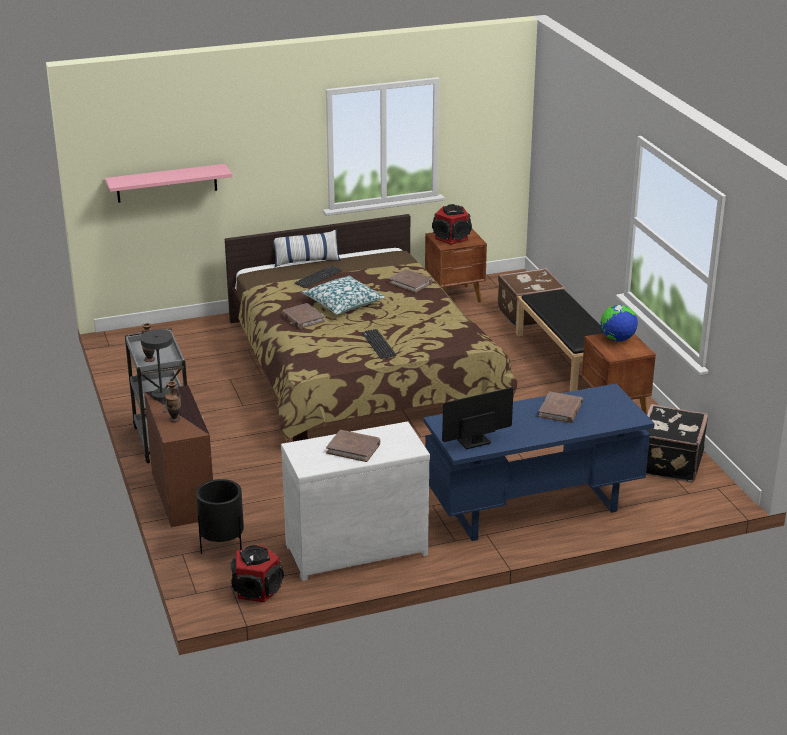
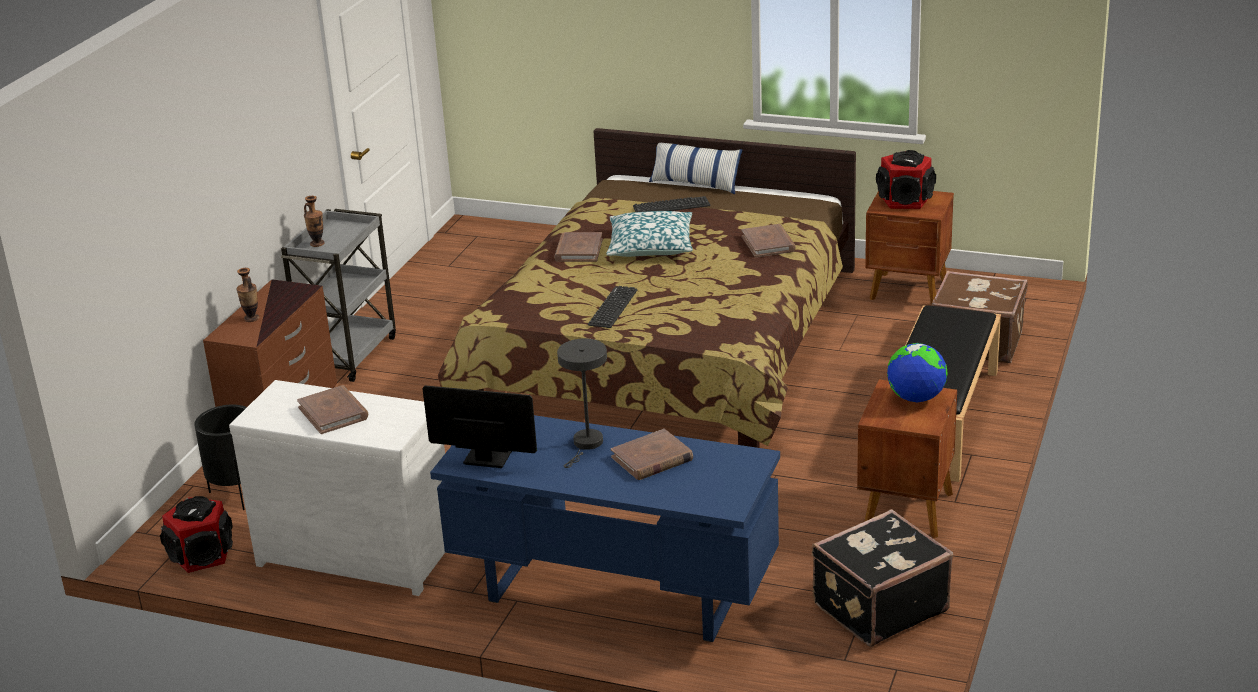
camera: 40 degrees right, 0 degrees up
pink shelf [105,164,232,203] -> none
grey table lamp [140,329,173,413] -> grey table lamp moved to [557,338,607,468]

